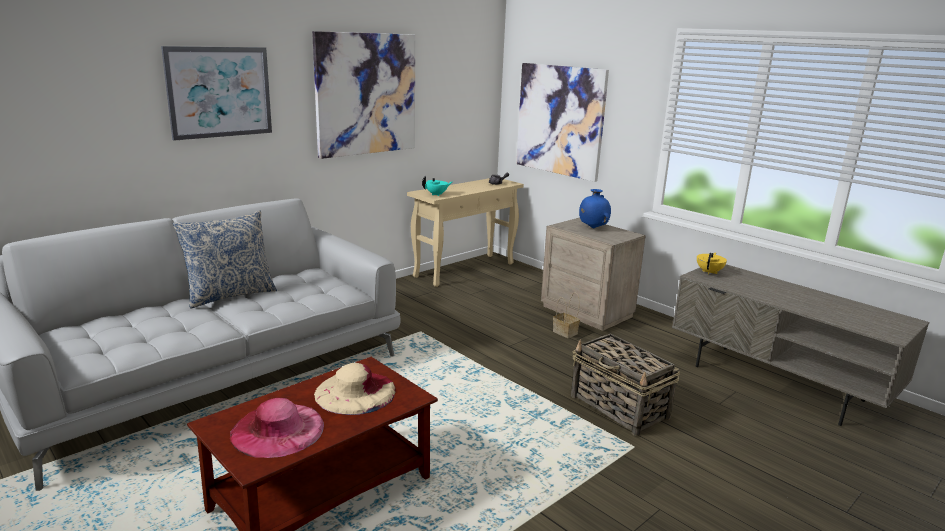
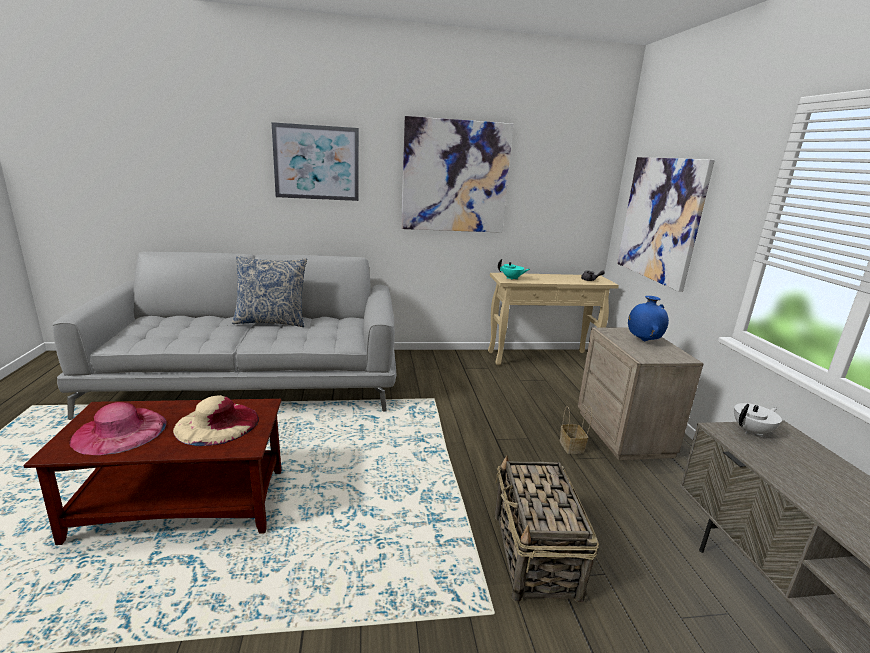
camera: 35 degrees right, 0 degrees up
yellow teapot [697,252,727,274] -> white teapot [734,403,782,437]

